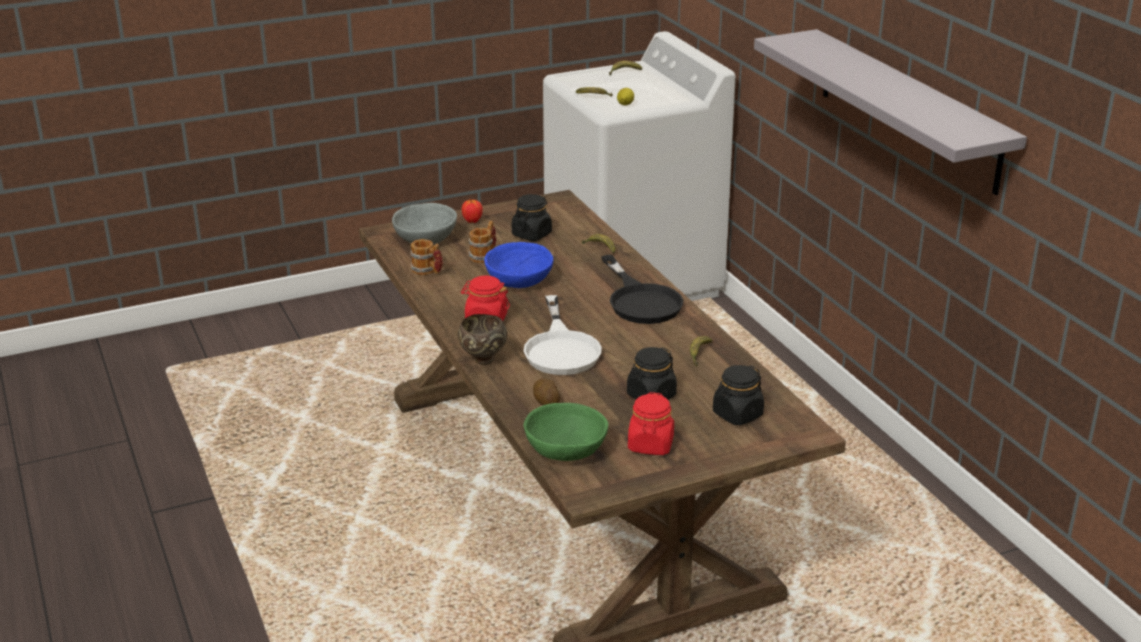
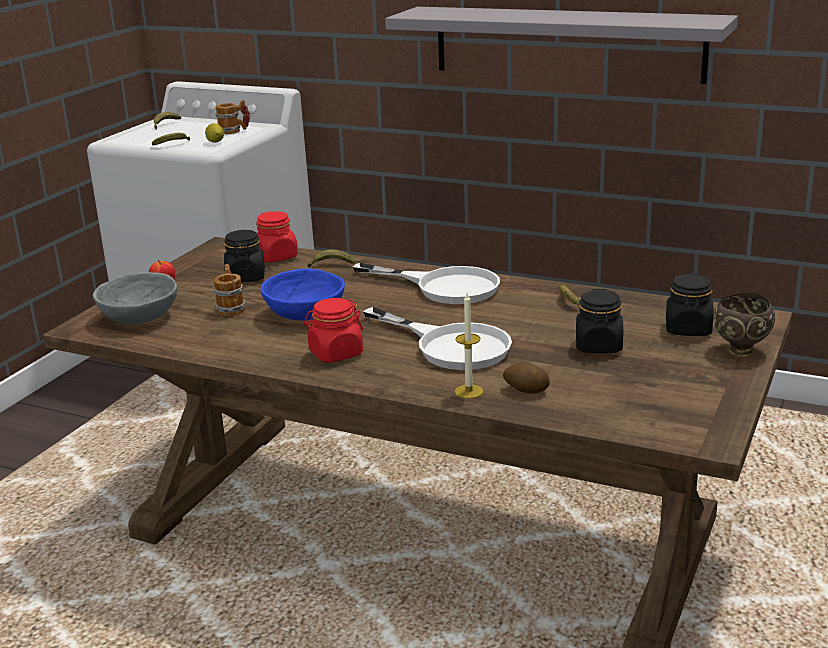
camera: 40 degrees left, 5 degrees down
mug [411,239,443,275] -> mug moved to [215,99,250,135]
brown bowl [458,314,507,365] -> brown bowl moved to [714,293,775,355]
green bowl [524,403,608,461] -> none
black frying pan [601,255,683,324] -> white frying pan [353,263,500,304]
red jar [628,392,674,455] -> red jar moved to [256,211,298,262]
none -> candle [455,293,483,399]

